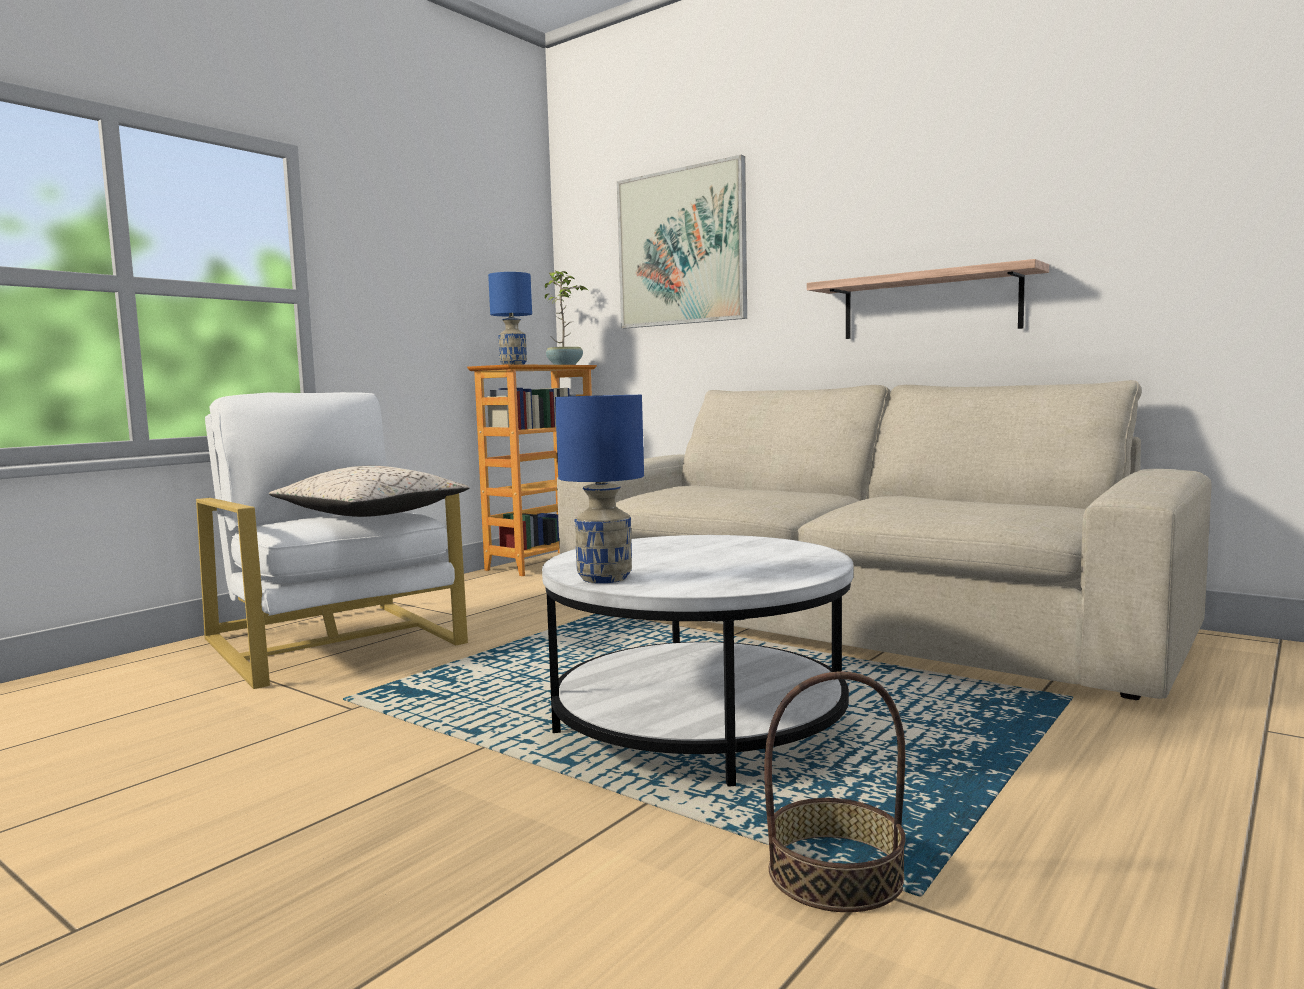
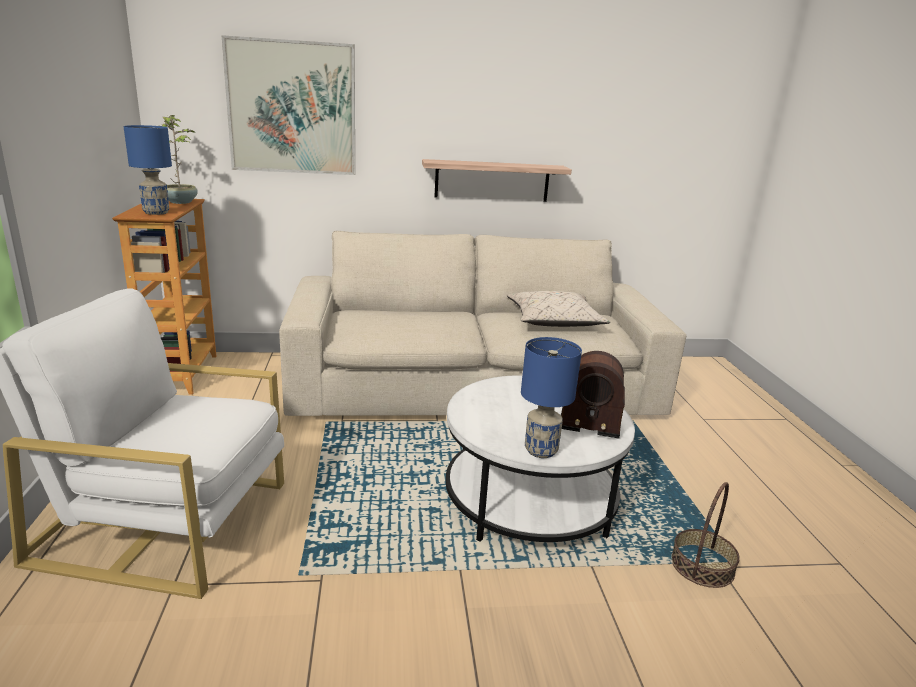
camera: 45 degrees left, 15 degrees up
beige pillow [269,466,470,517] -> beige pillow moved to [507,291,610,327]
none -> radio [561,351,625,438]

